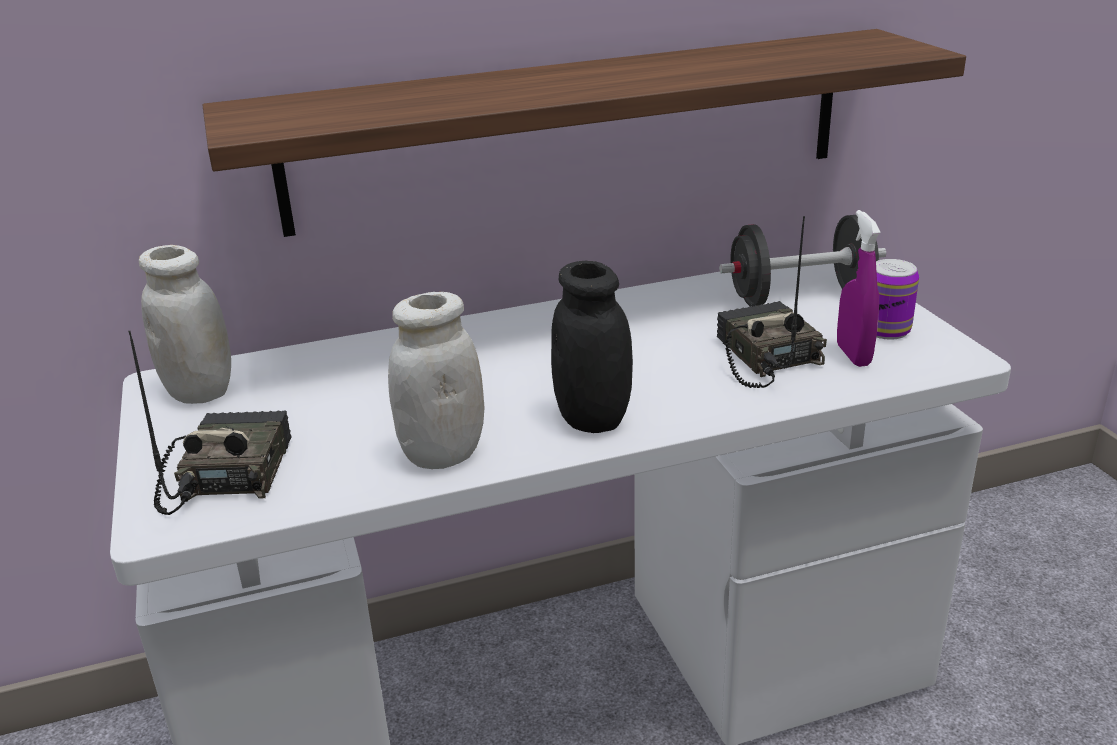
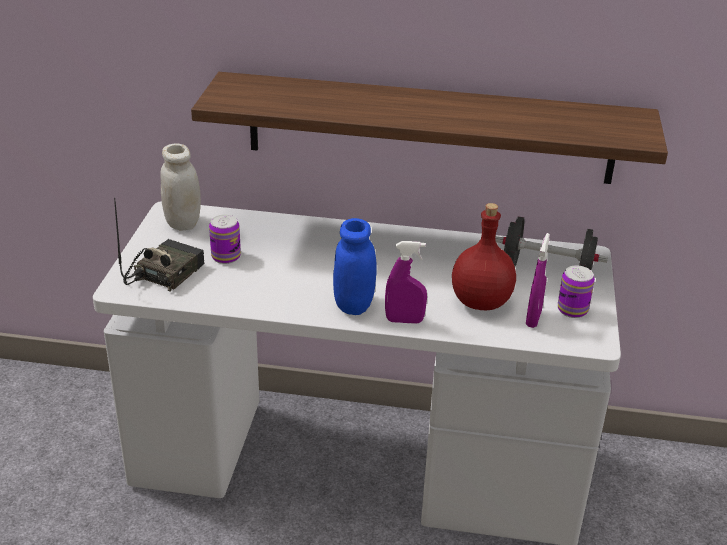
camera: 25 degrees right, 5 degrees up
white jar [388,292,485,469] -> none
black jar [551,261,633,433] -> blue jar [333,218,377,315]
radio [717,216,827,388] -> red bottle [452,203,516,310]
none -> can [209,214,241,264]
none -> purple spray bottle [385,241,427,324]

